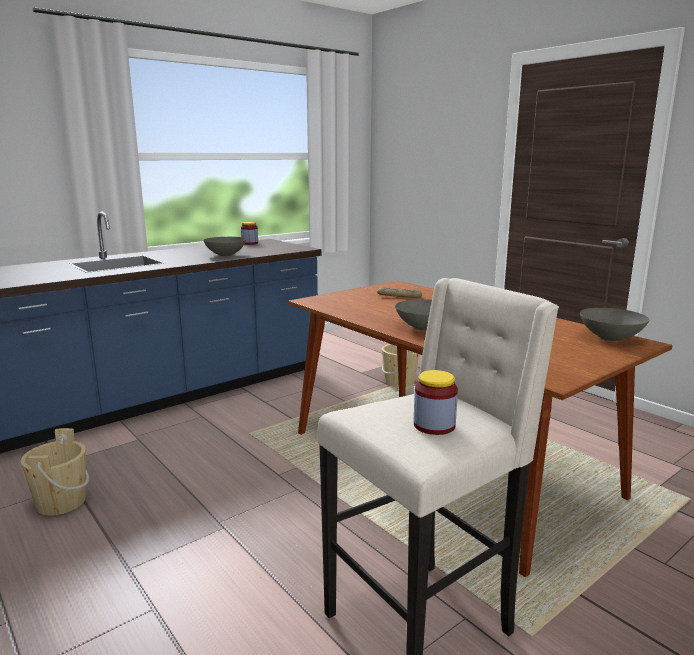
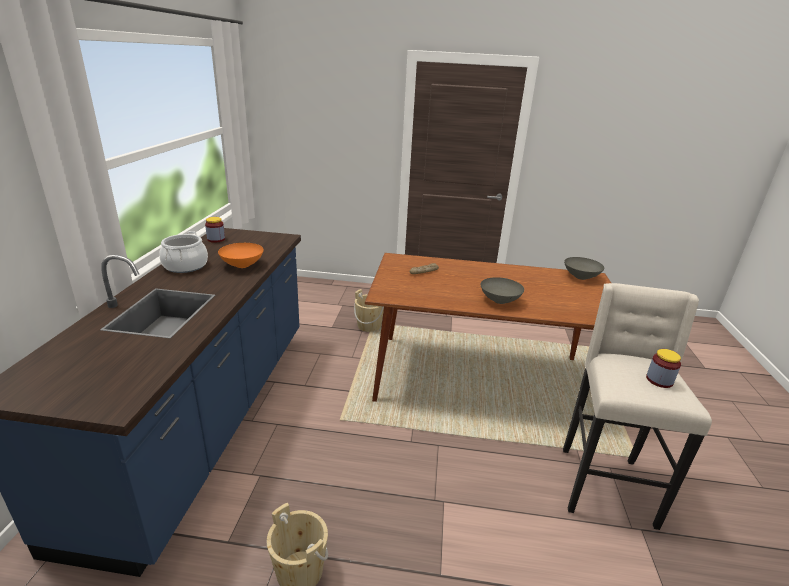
camera: 45 degrees left, 10 degrees up
grey bowl [203,237,246,256] -> orange bowl [218,243,264,268]
none -> cooking pot [159,231,208,273]

